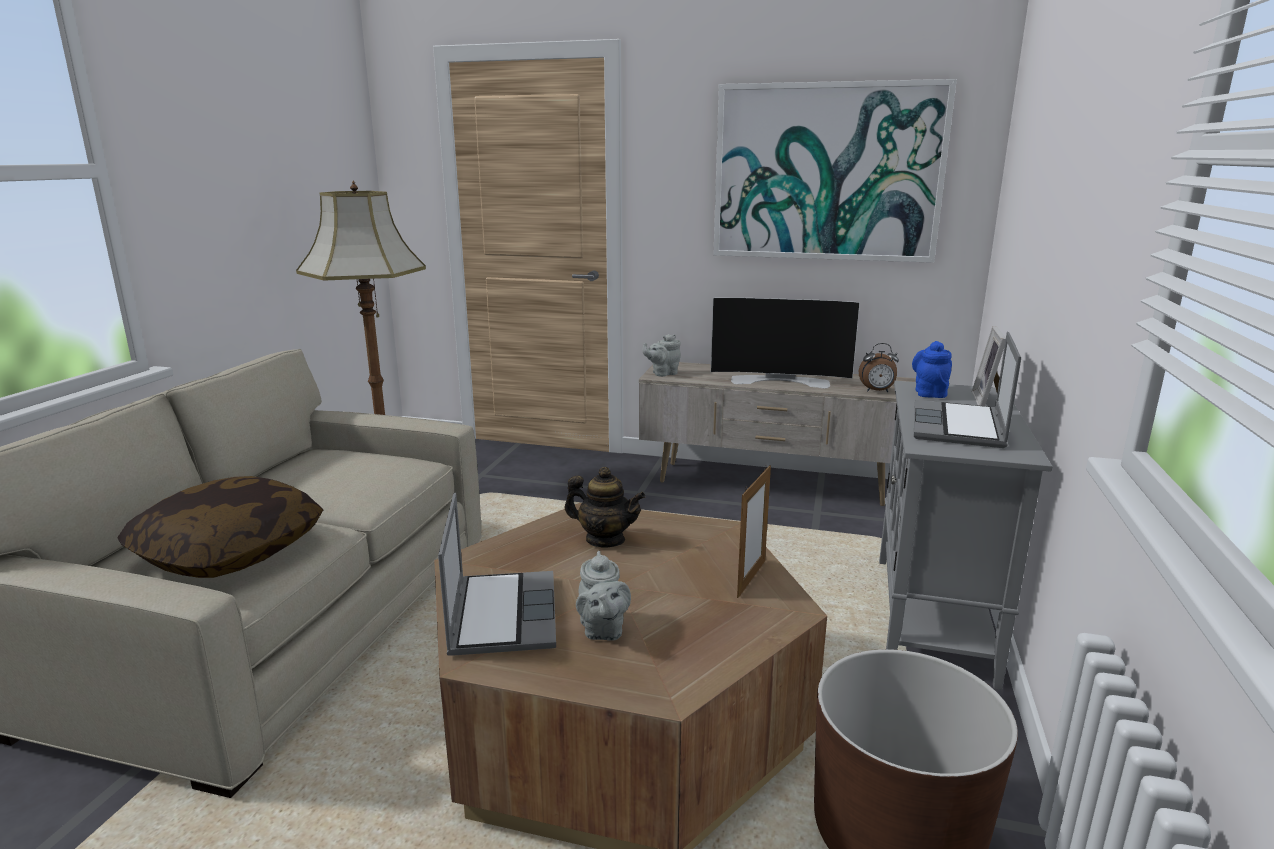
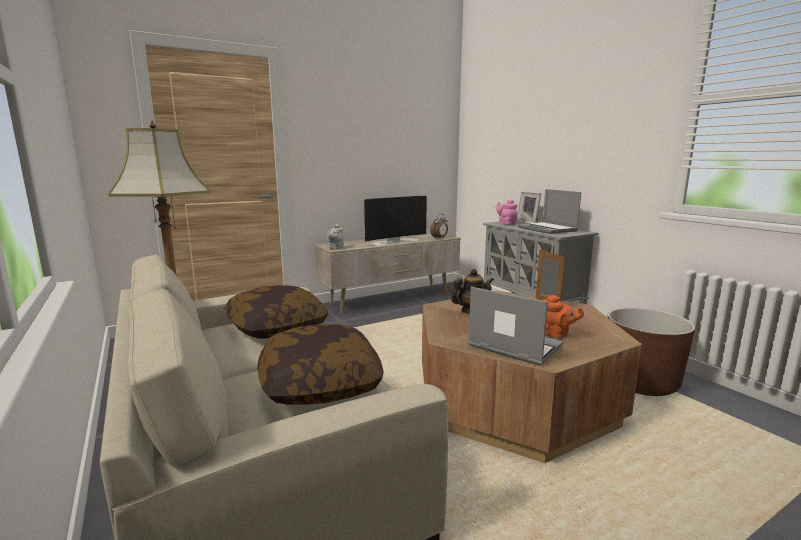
camera: 45 degrees left, 5 degrees down
grey teapot [576,551,631,641] -> orange teapot [542,294,584,338]
picture [713,79,957,263] -> none
blue teapot [912,341,952,398] -> pink teapot [495,199,518,225]
none -> pillow [224,285,329,339]

